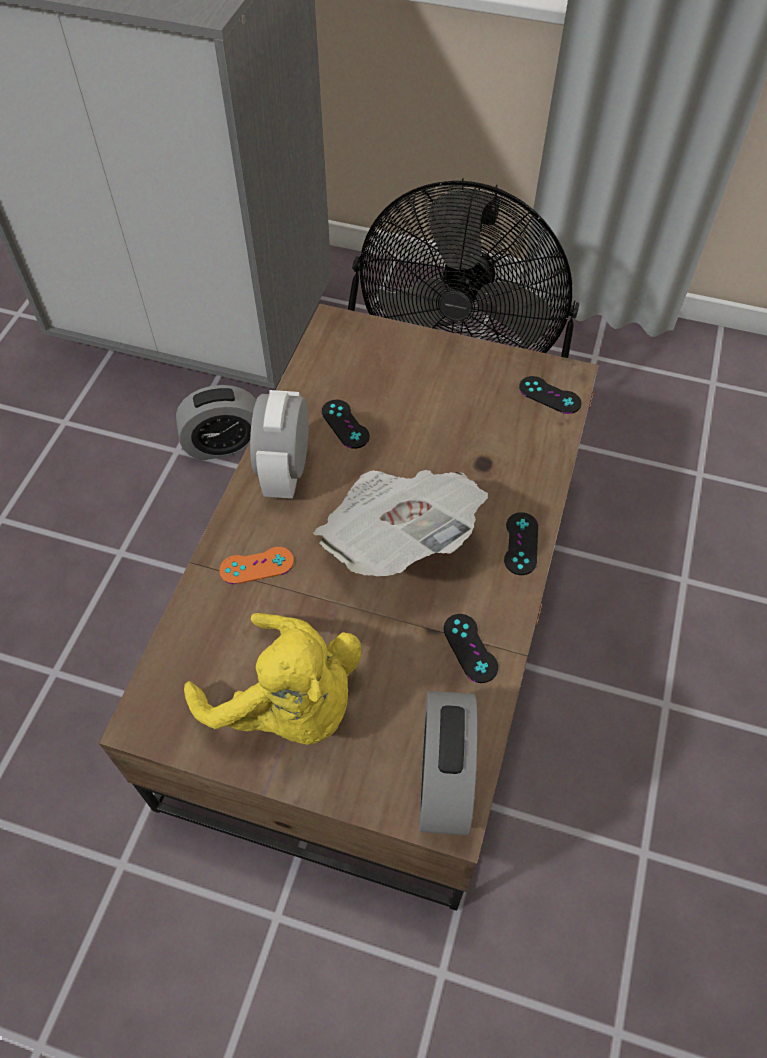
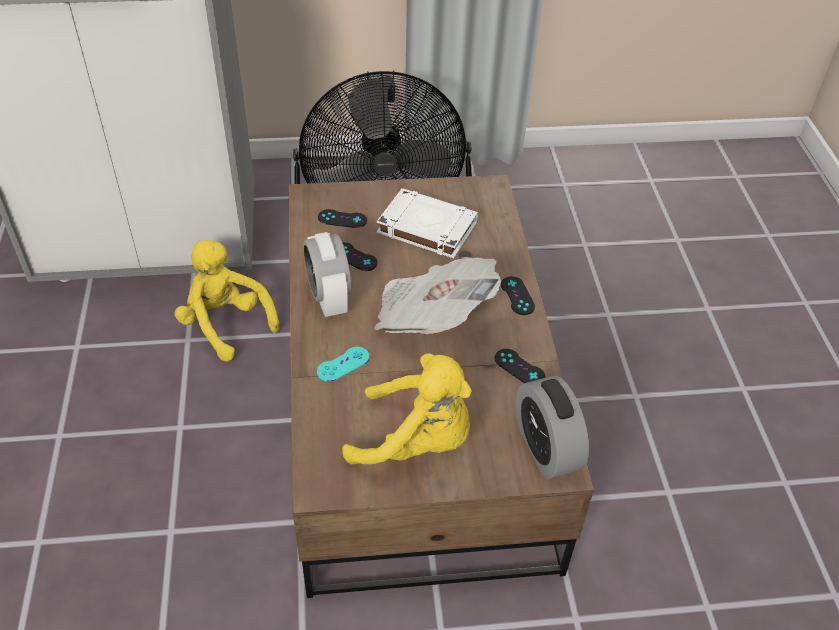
camera: 25 degrees left, 10 degrees down
alarm clock [176,385,256,461] -> yellow plush toy [175,240,279,362]
orange game controller [219,547,294,584] -> turquoise game controller [317,347,369,382]
black game controller [519,376,582,414] -> black game controller moved to [318,209,367,228]
none -> white book [377,188,479,258]

